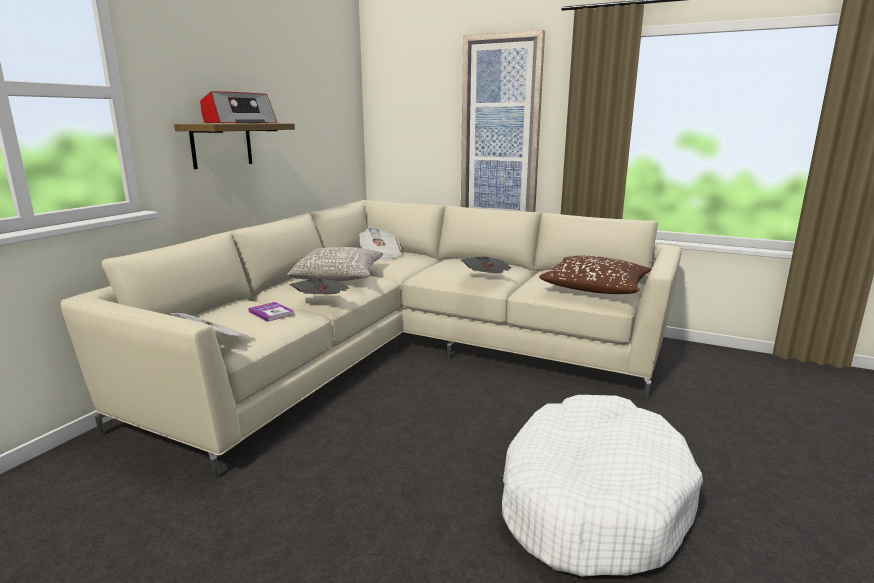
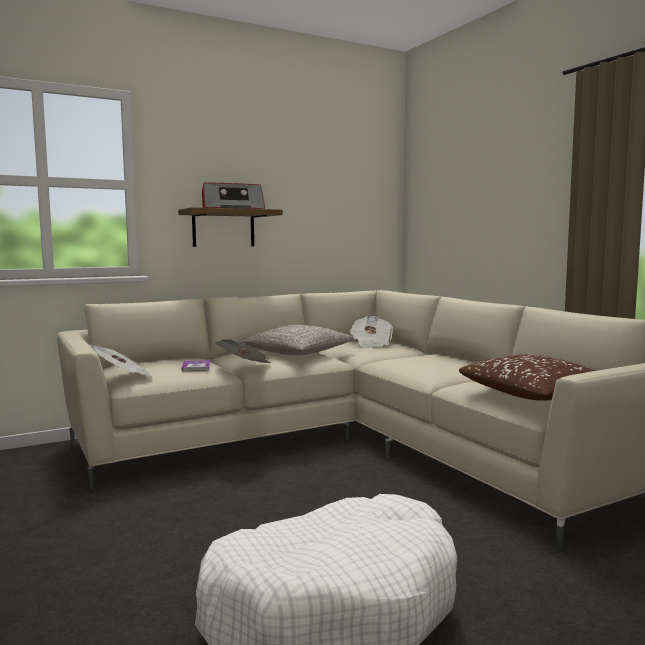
camera: 35 degrees right, 10 degrees down
picture [461,30,545,212] -> none
newspaper [461,257,511,273] -> none

